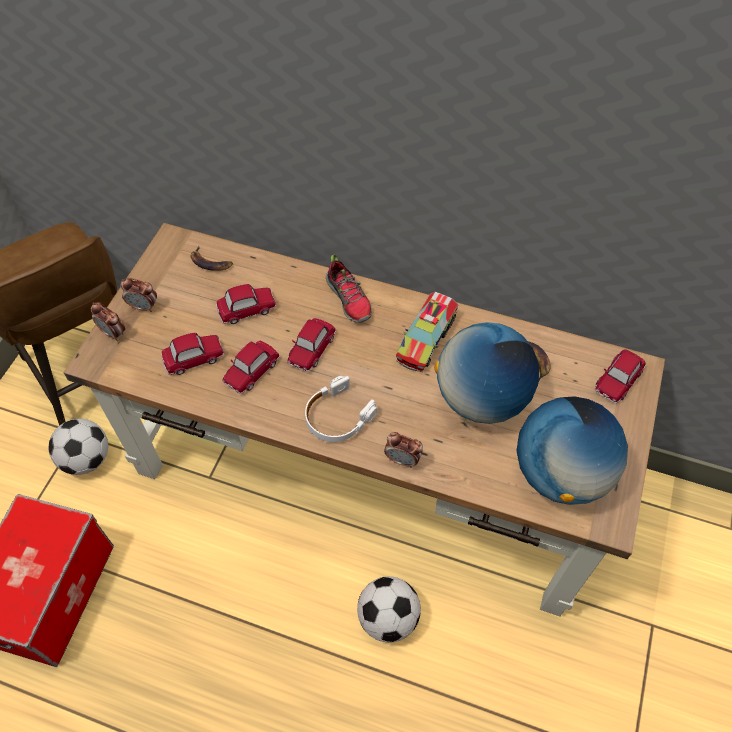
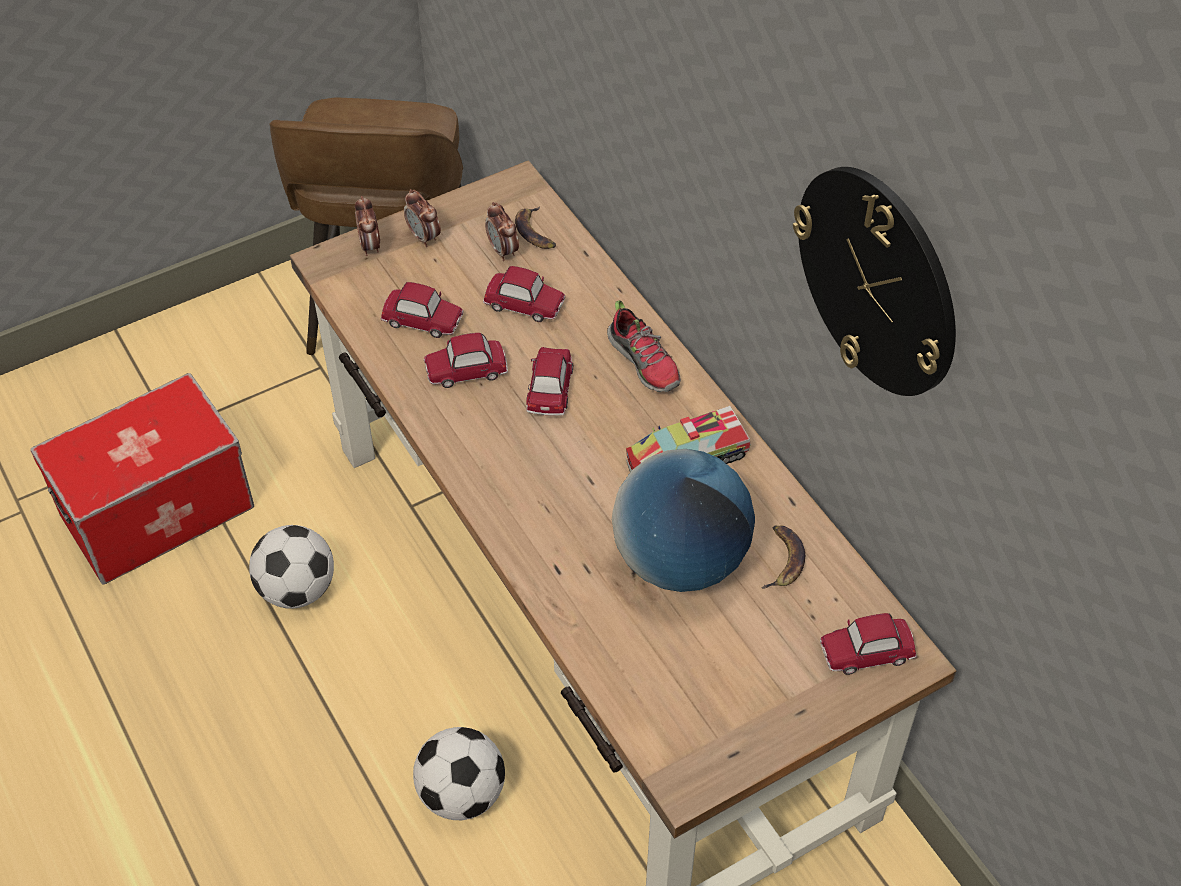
camera: 40 degrees right, 5 degrees down
football [49,419,108,475] -> football moved to [249,525,334,609]
toy car [287,318,336,372] -> toy car turned 120 degrees clockwise [526,347,573,416]
white headphones [305,376,377,442] -> none
shoe [326,255,372,323] -> shoe turned 45 degrees counterclockwise [607,300,681,392]
alarm clock [384,432,423,468] -> alarm clock moved to [485,202,519,261]
globe [516,396,628,505] -> none
none -> wall clock [793,167,956,396]

